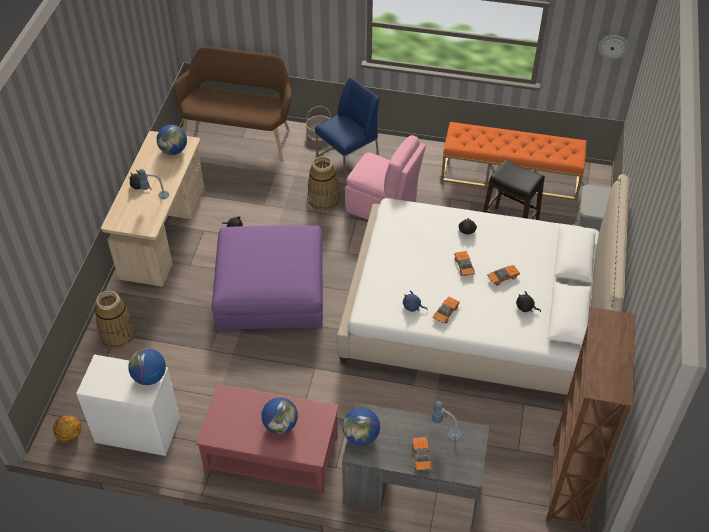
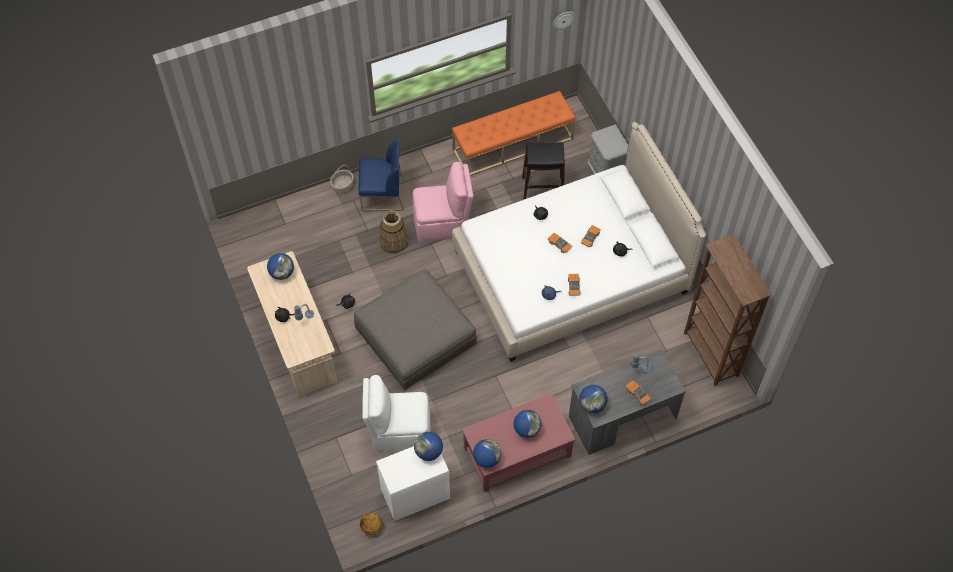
camera: 35 degrees left, 10 degrees up
basket [95,291,136,349] -> none
brown bench [174,46,291,162] -> none
purple ottoman [212,225,323,330] -> grey ottoman [354,269,477,390]
blue chair [315,77,379,179] -> blue chair turned 75 degrees clockwise [359,138,404,211]
none -> white chair [362,375,430,450]
none -> globe [473,439,501,468]

